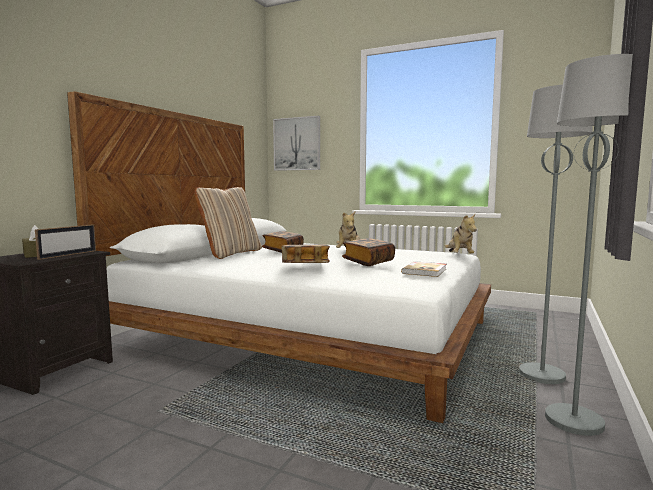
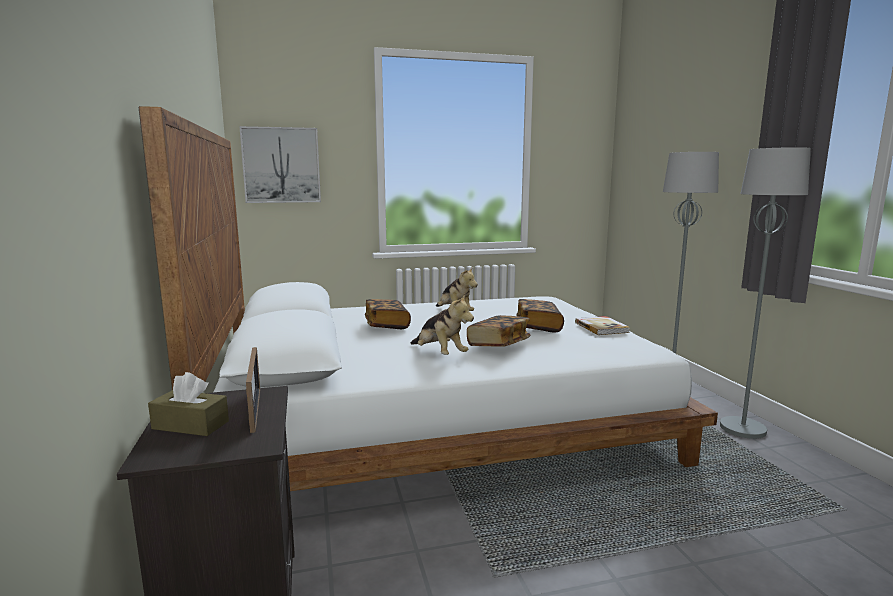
camera: 40 degrees left, 5 degrees up
beige pillow [194,187,262,259] -> none
plush toy [445,214,477,254] -> plush toy moved to [411,294,474,355]

